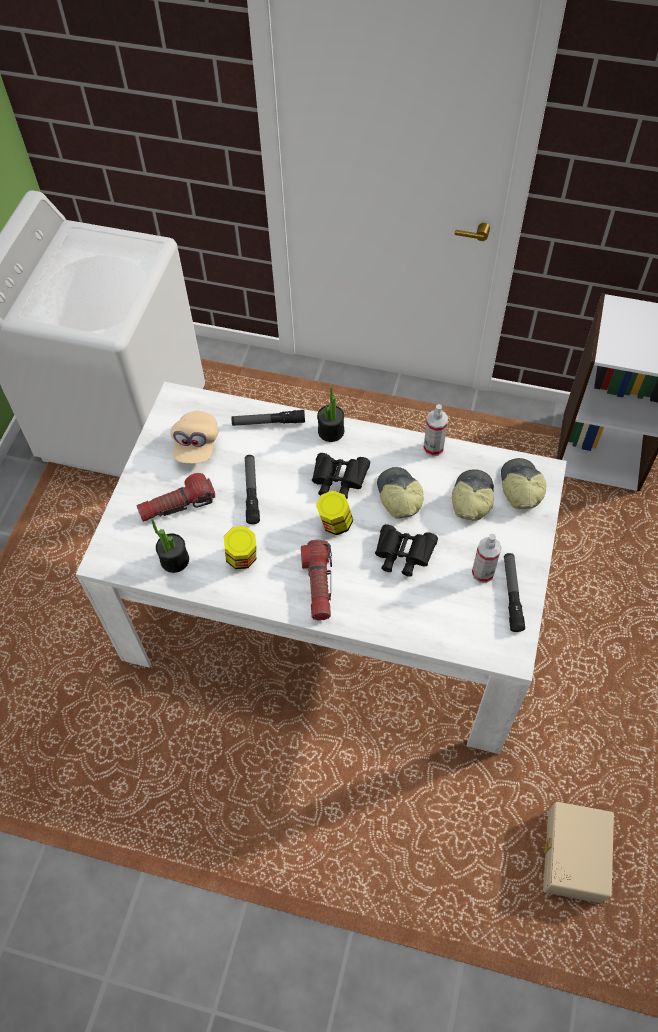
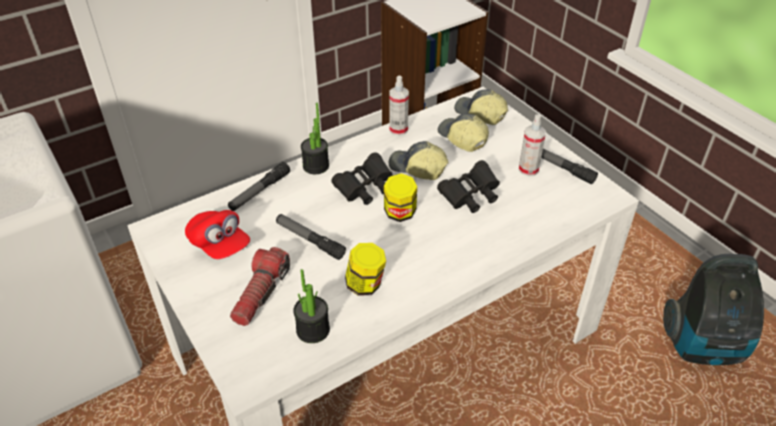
camera: 50 degrees left, 15 degrees down
beige cap [170,411,219,463] -> red cap [185,210,250,259]
flashlight [301,540,332,620] -> none
beige storage box [542,802,614,903] -> vacuum cleaner [663,254,764,365]

